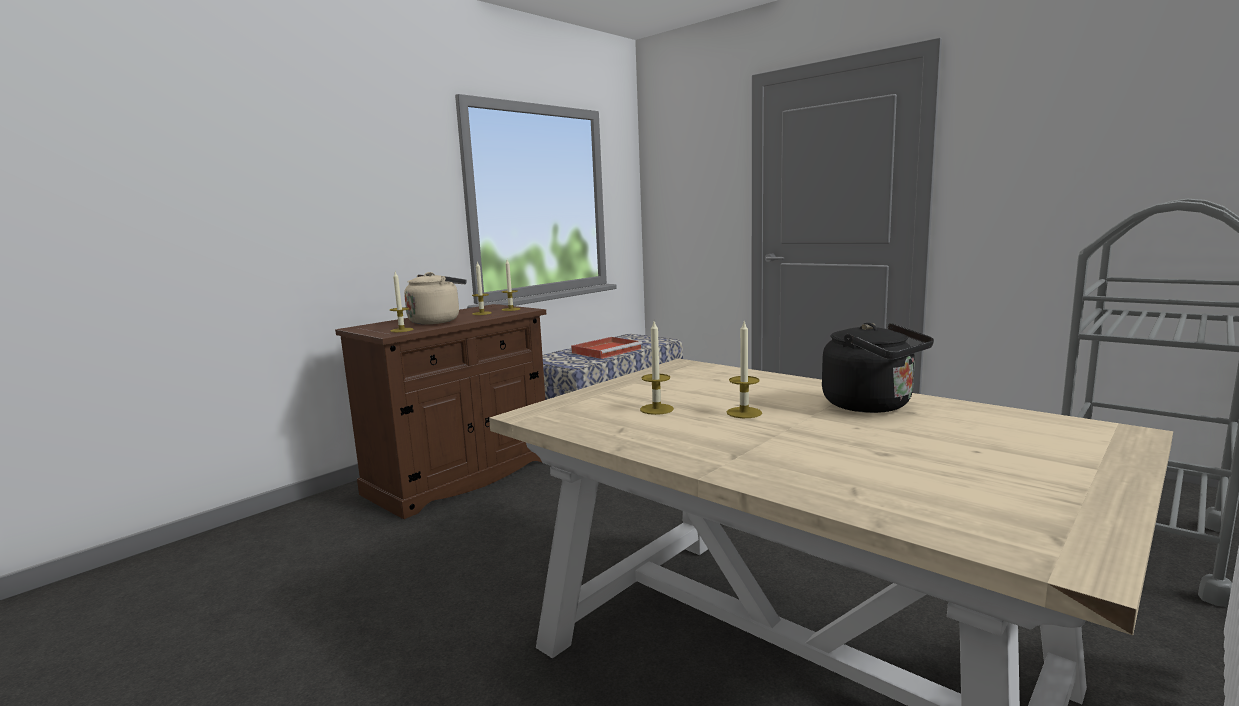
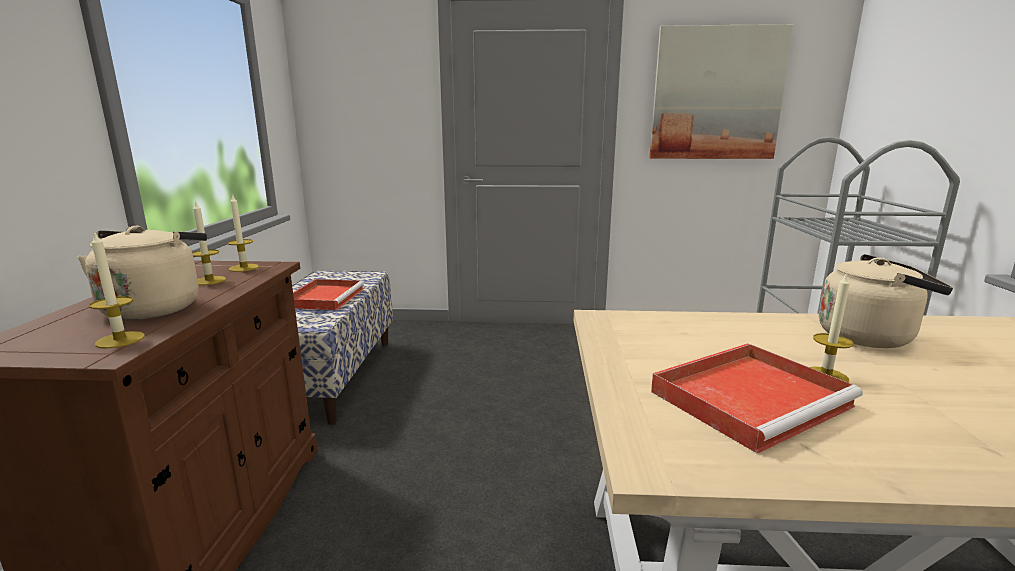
camera: 40 degrees left, 5 degrees up
candle [640,321,674,415] -> red tray [651,343,863,454]
black kettle [822,323,934,413] -> beige kettle [819,254,953,348]
none -> picture [649,24,794,159]

